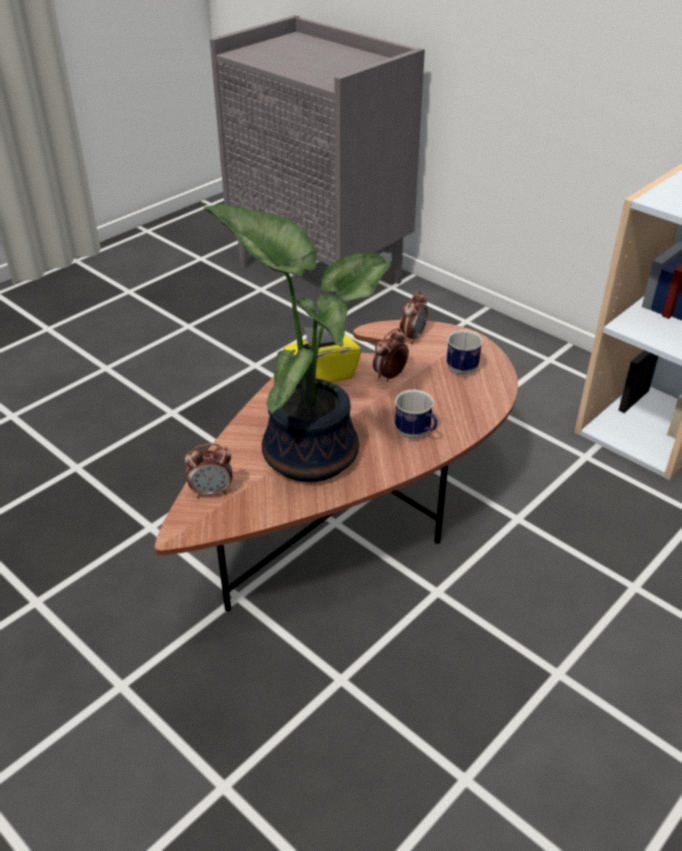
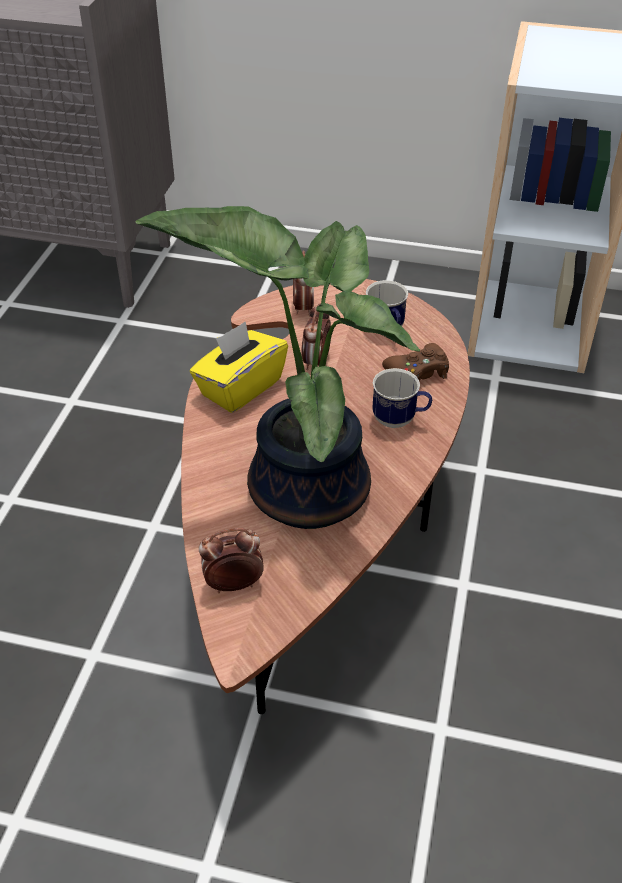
camera: 30 degrees left, 5 degrees up
alarm clock [185,443,232,498] -> alarm clock turned 150 degrees counterclockwise [199,528,264,593]
none -> brown game controller [382,343,449,381]

